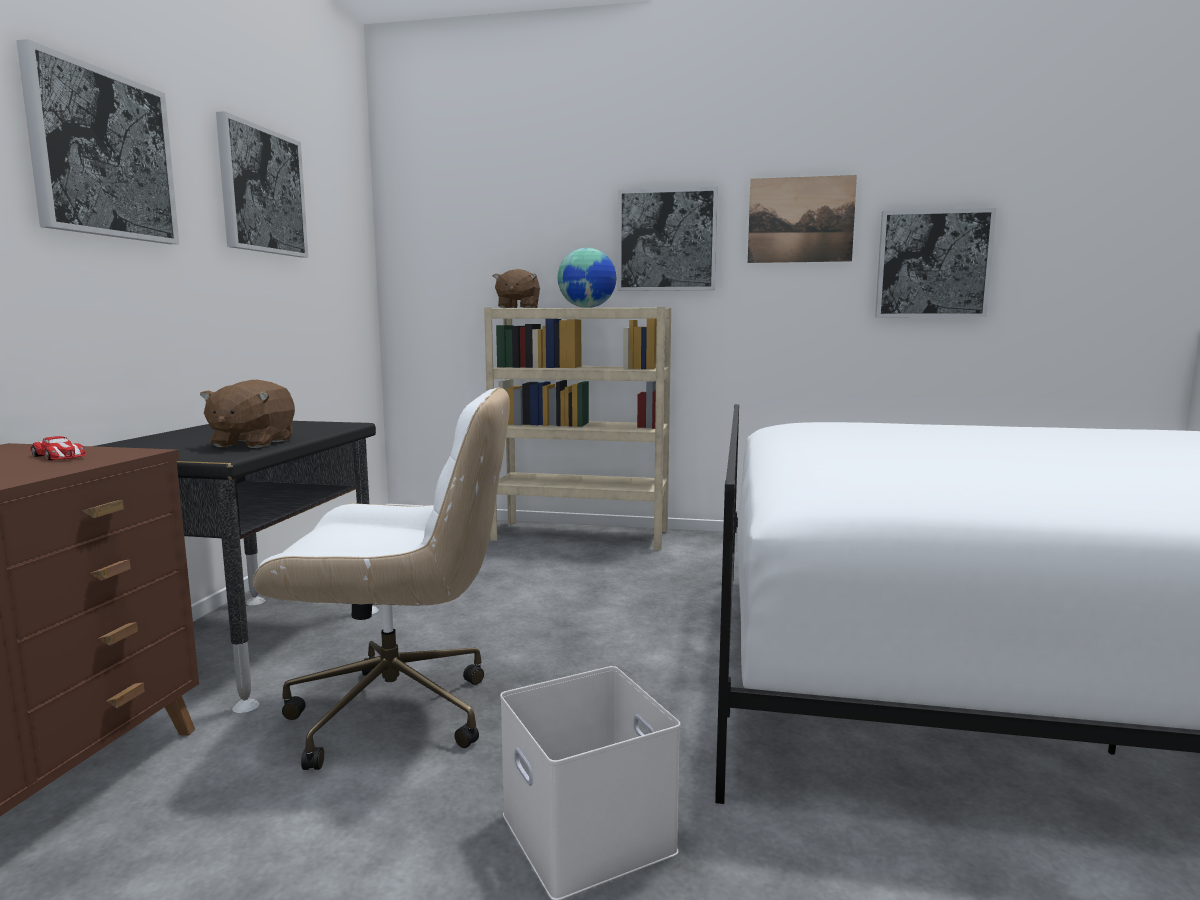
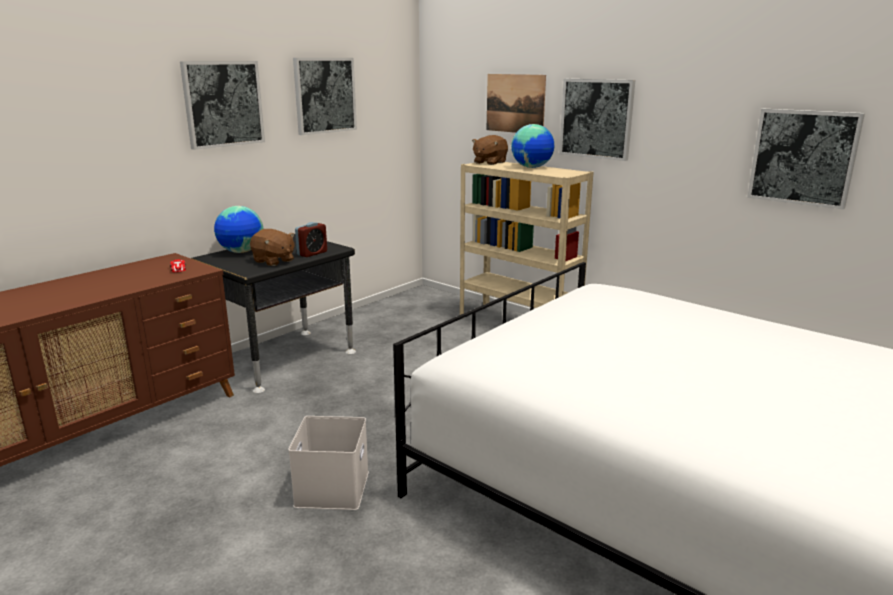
camera: 30 degrees right, 10 degrees up
brown plush toy [200,380,295,448] -> brown plush toy turned 90 degrees counterclockwise [250,229,295,266]
white office chair [252,387,510,770] -> none
picture [748,175,857,263] -> picture moved to [486,74,546,133]
none -> globe [214,206,263,253]
none -> alarm clock [295,222,327,257]

